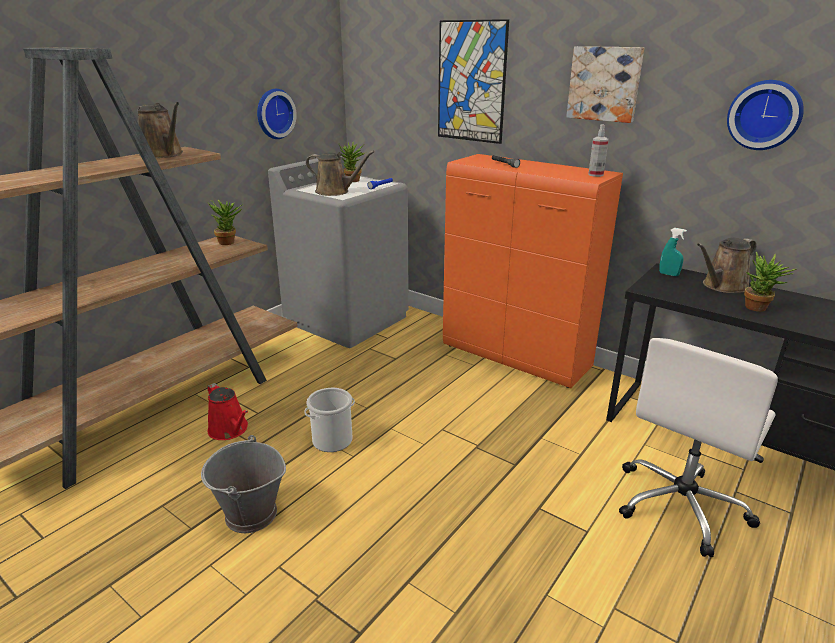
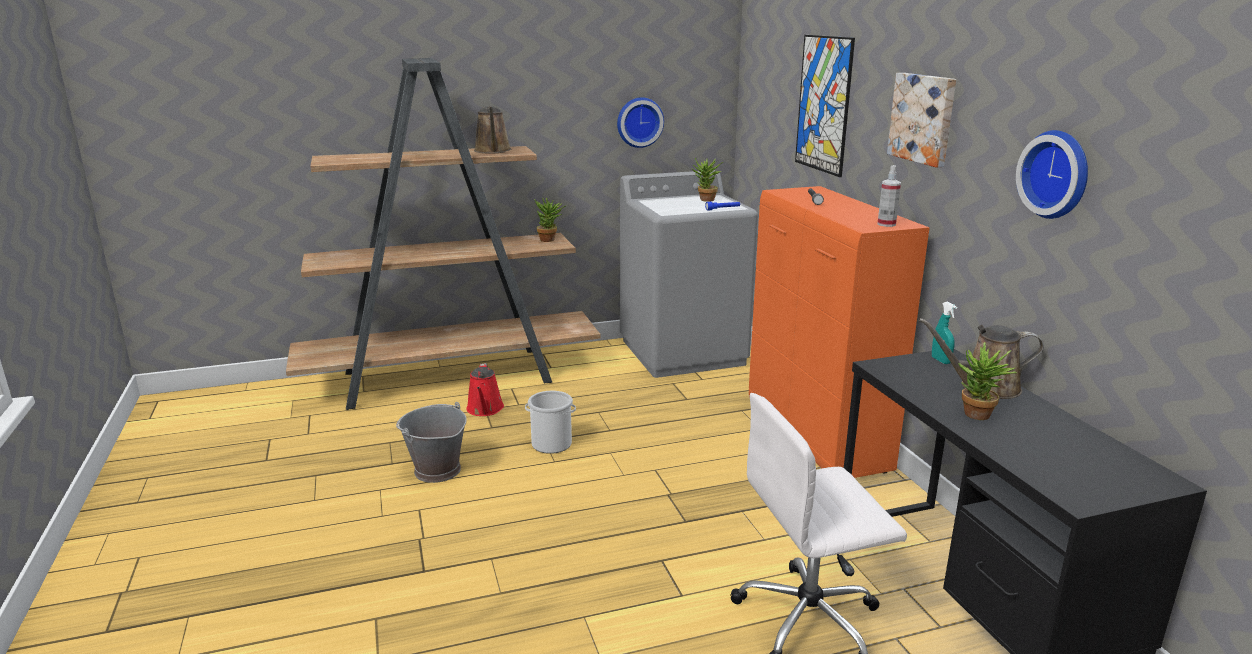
camera: 35 degrees right, 5 degrees down
brown watering can [306,151,375,196] -> none

